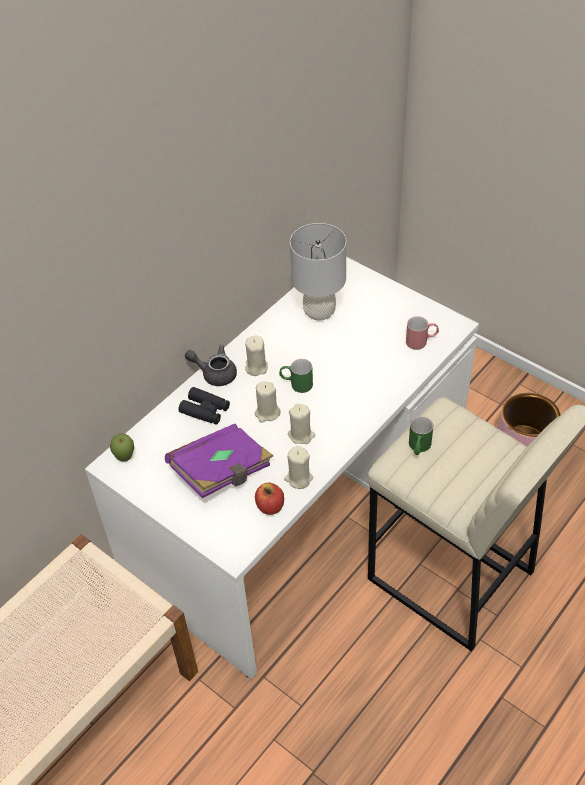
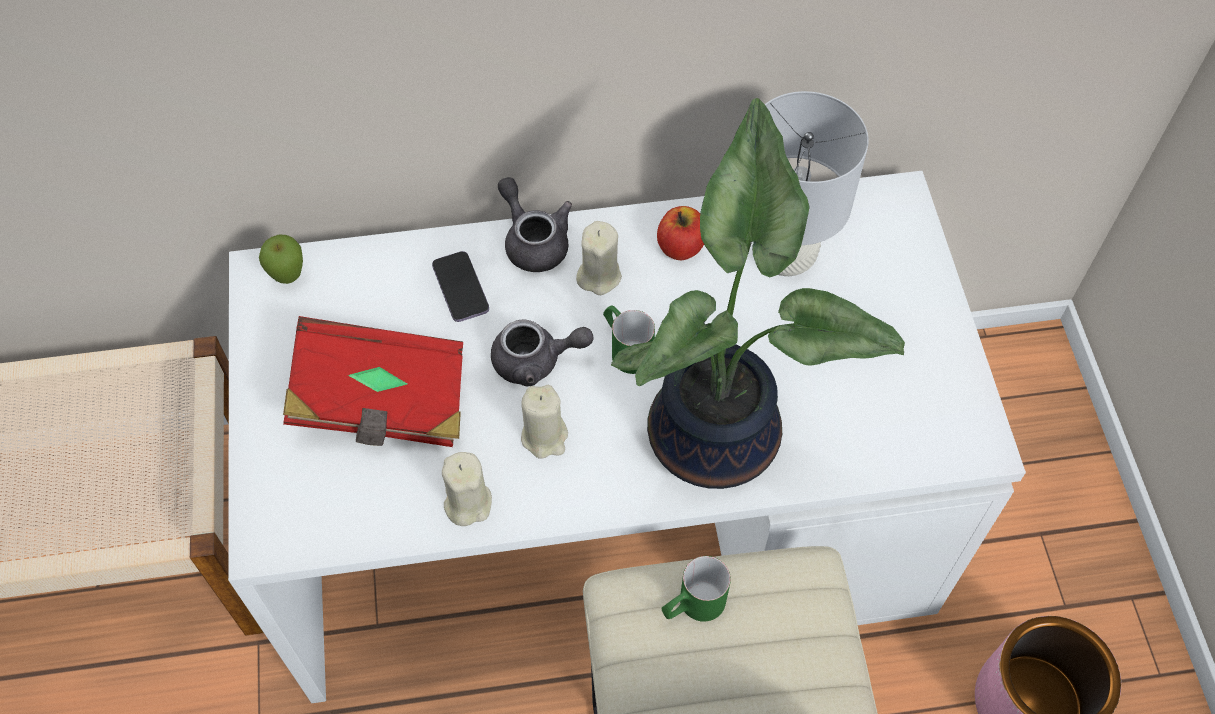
camera: 40 degrees right, 10 degrees up
purple book [165,424,273,498] -> red book [283,316,463,447]
black binoculars [179,387,230,425] -> phone [432,251,489,322]
beige candle [255,382,281,423] -> grey teapot [491,319,594,387]
apple [255,482,284,515] -> apple moved to [657,206,704,260]
red mug [406,316,439,350] -> none
none -> potted plant [611,98,905,489]

